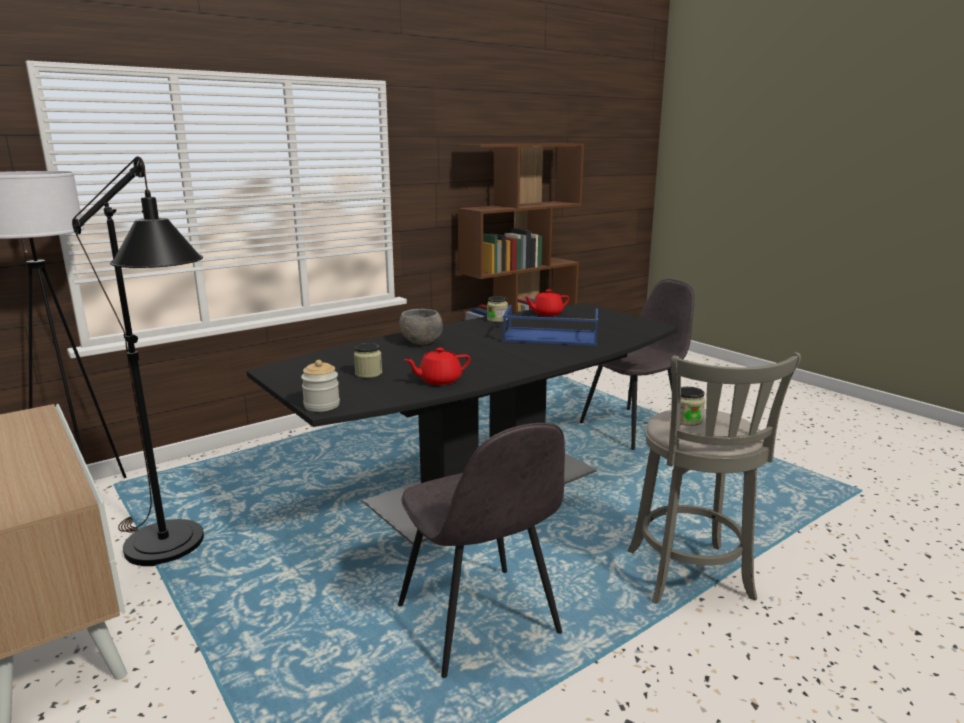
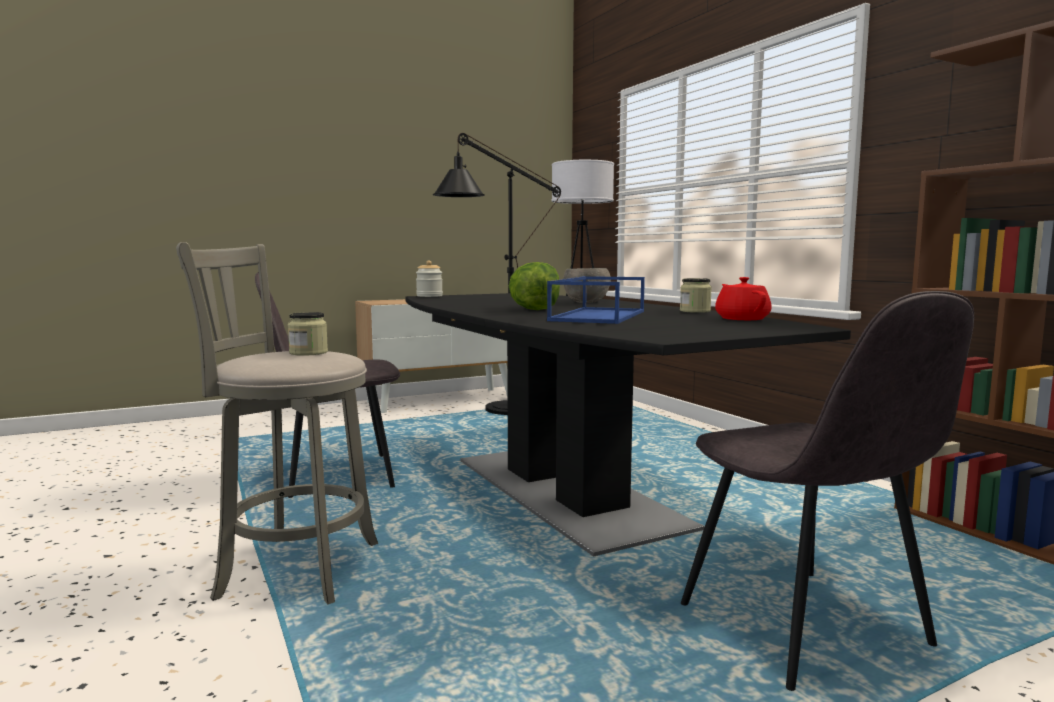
camera: 100 degrees right, 10 degrees down
jar [354,343,382,378] -> none
red teapot [404,348,470,385] -> none
none -> lettuce [509,262,560,310]

